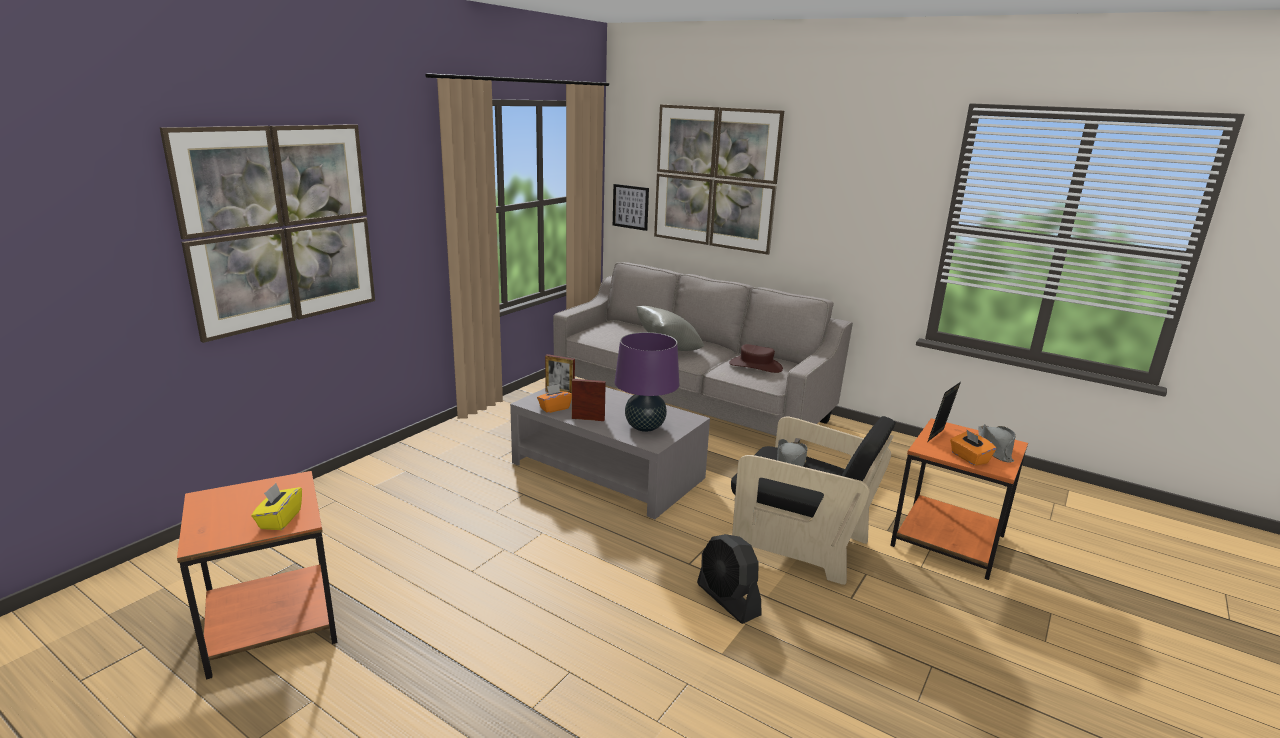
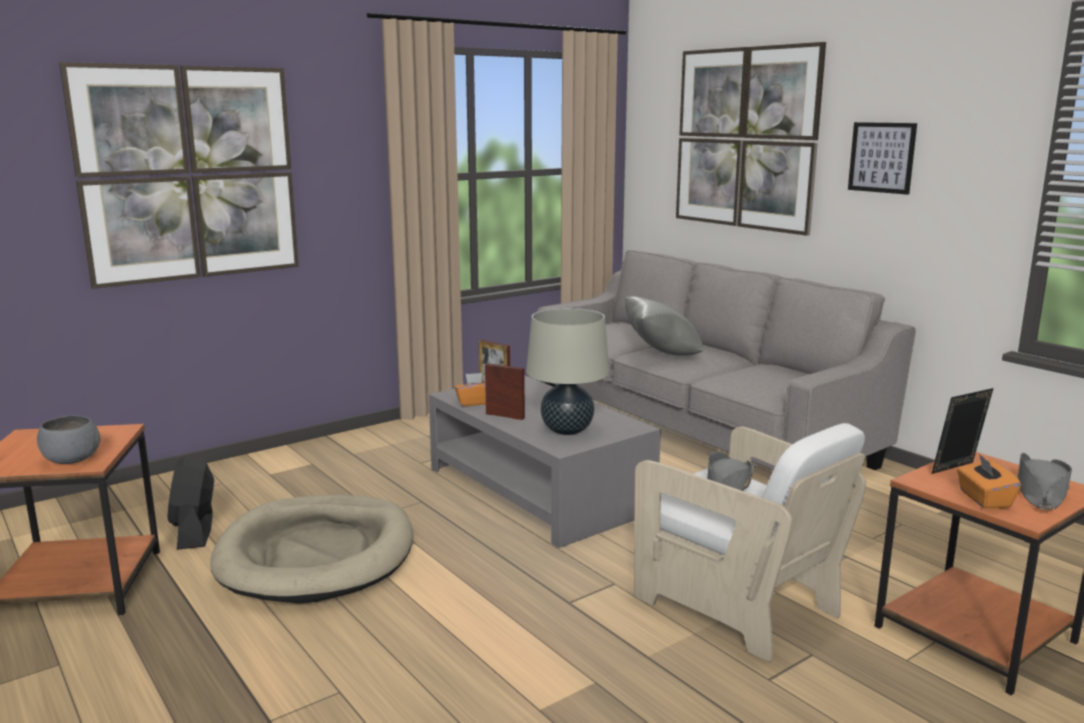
camera: 20 degrees right, 5 degrees down
yellow tissue box [251,483,302,530] -> grey bowl [37,415,100,464]
picture [613,184,649,231] -> picture moved to [848,122,917,195]
purple table lamp [615,332,679,432] -> beige table lamp [526,308,609,435]
black fan [697,534,762,624] -> black fan moved to [167,456,214,550]
brown hat [729,344,783,373] -> none
black armchair [731,416,896,585] -> white armchair [634,423,866,662]
none -> beige dog bed [210,495,413,604]

